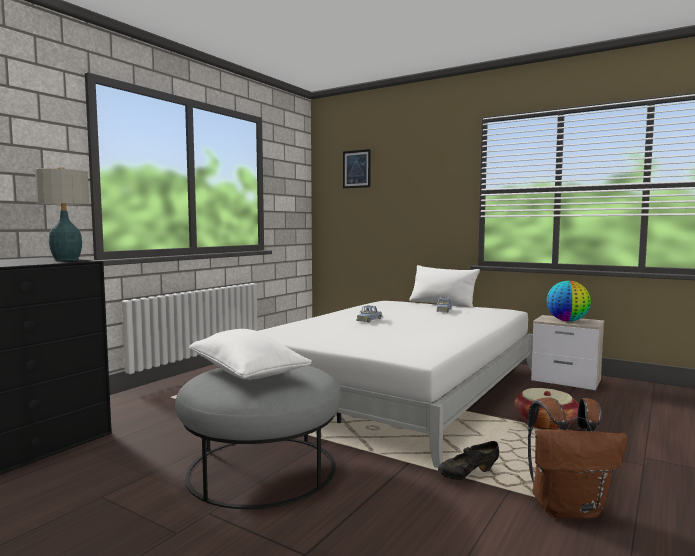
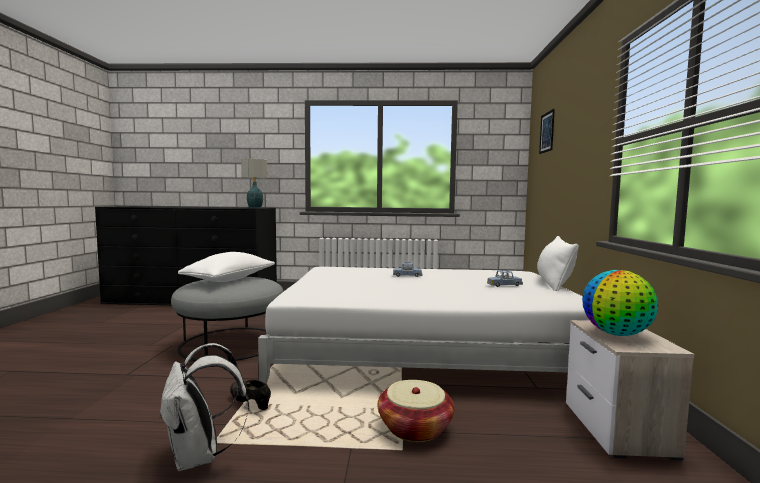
camera: 60 degrees right, 0 degrees up
brown backpack [528,397,627,519] -> white backpack [159,343,249,471]

